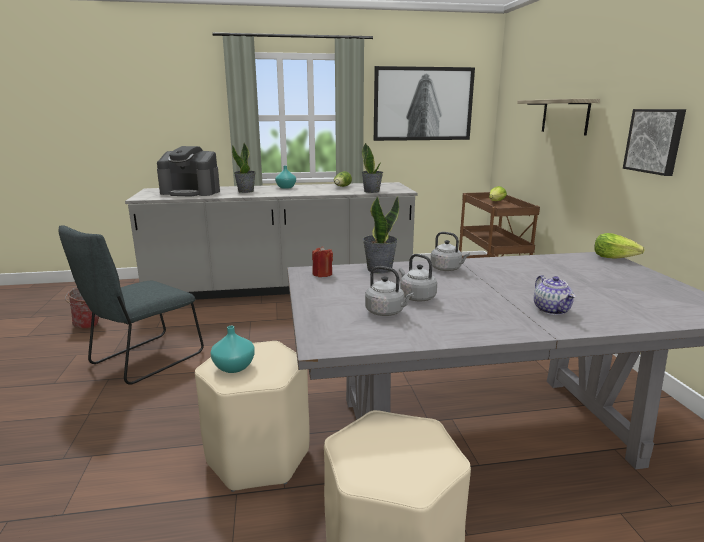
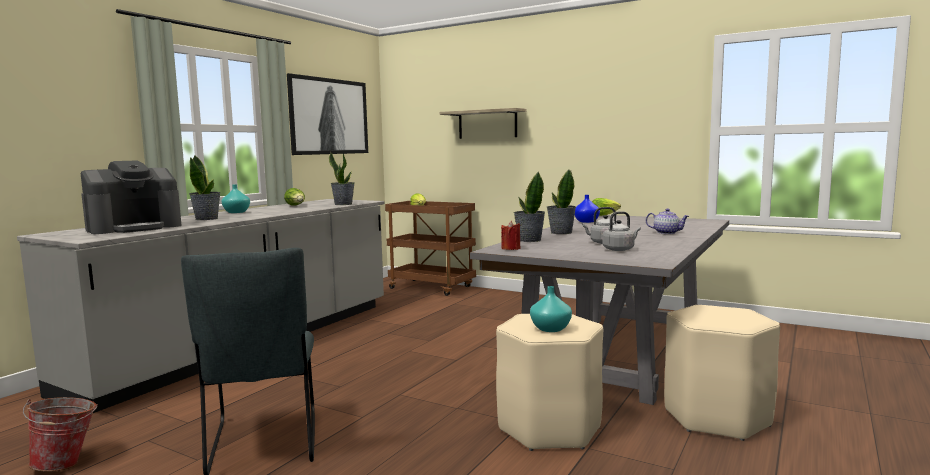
camera: 50 degrees left, 10 degrees down
grey kettle [431,232,470,271] -> potted plant [547,169,576,234]
picture [623,109,686,176] -> none
none -> blue vase [575,195,600,223]

